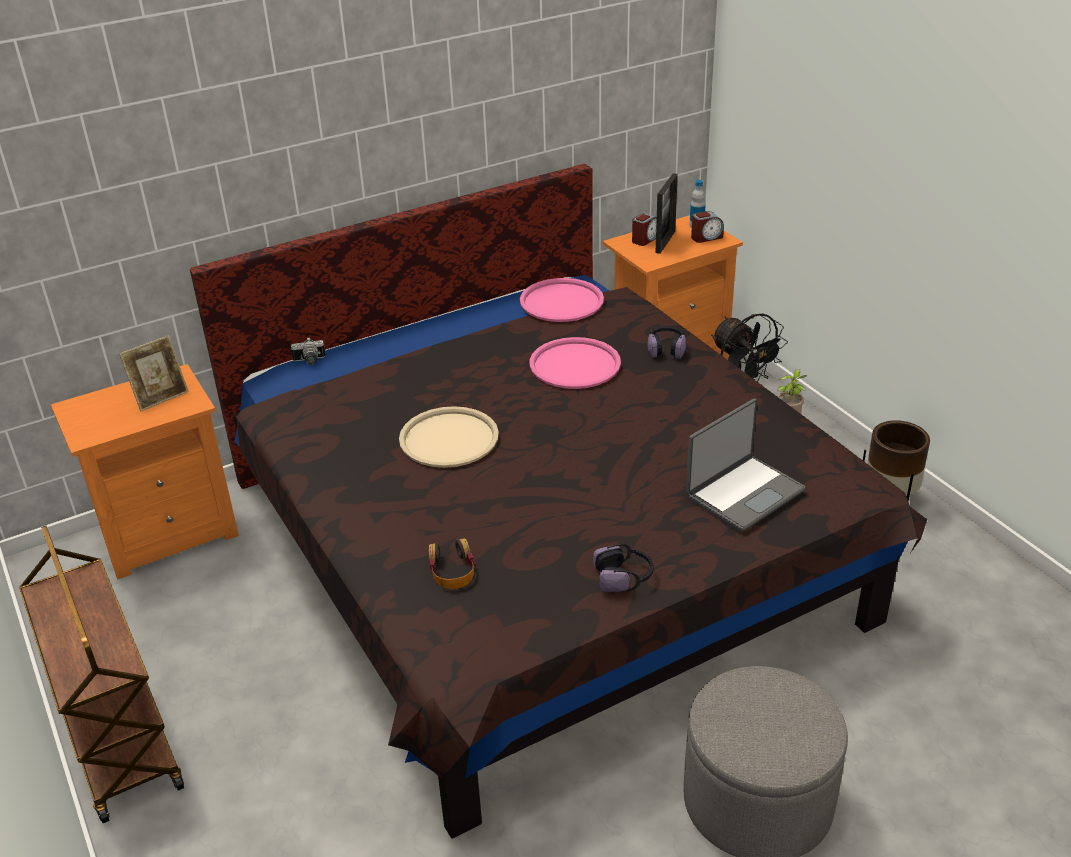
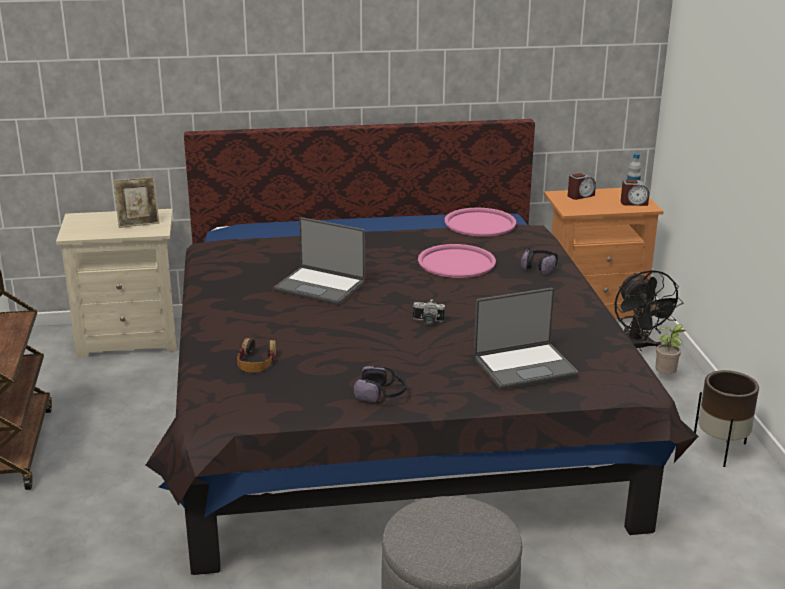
camera: 20 degrees right, 10 degrees down
orange nightstand [51,364,239,580] -> beige nightstand [56,209,177,357]
camera [291,337,326,365] -> camera moved to [413,299,445,325]
beige tray [399,406,499,468] -> laptop [274,217,365,305]
picture frame [655,173,678,254] -> none

